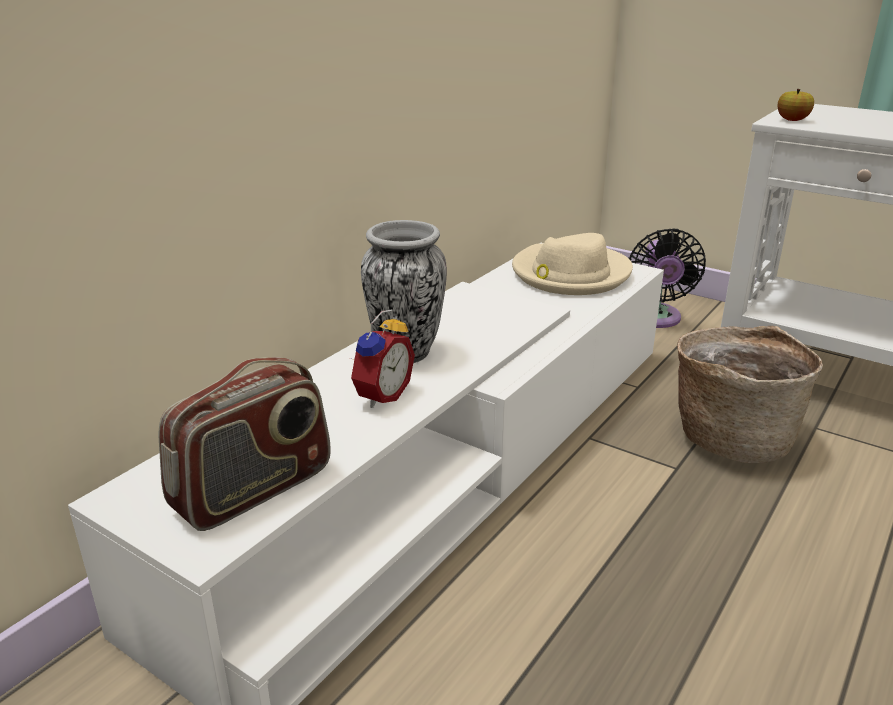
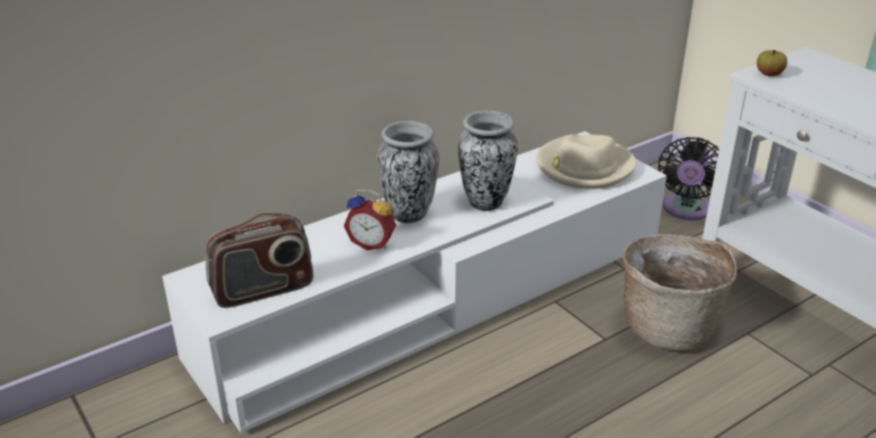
camera: 20 degrees right, 5 degrees up
alarm clock [350,309,415,408] -> alarm clock turned 60 degrees clockwise [344,189,396,250]
none -> vase [458,110,518,211]

